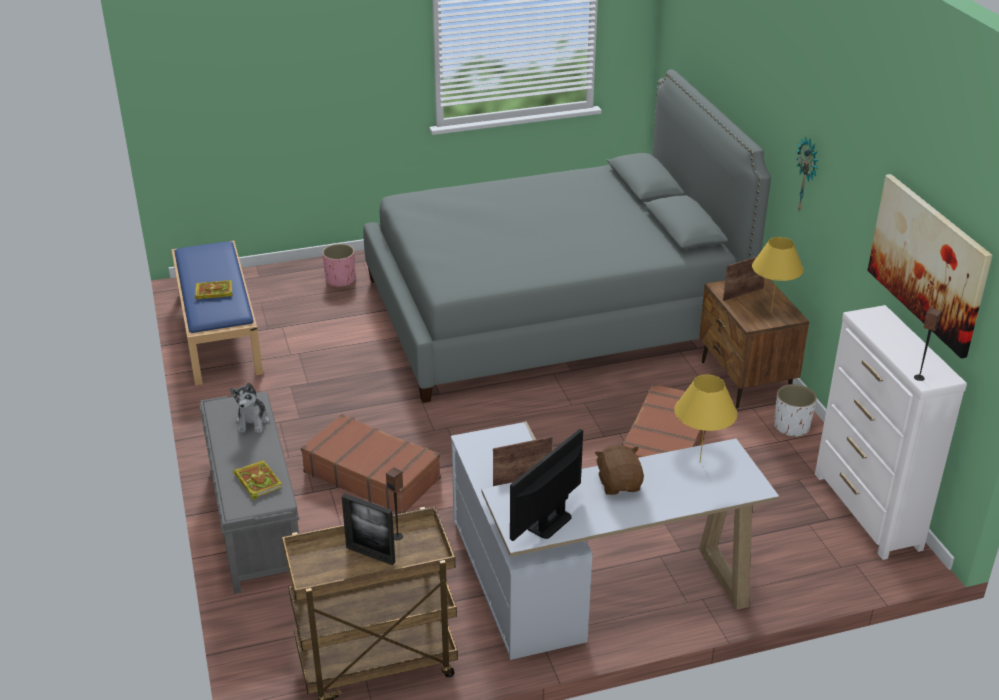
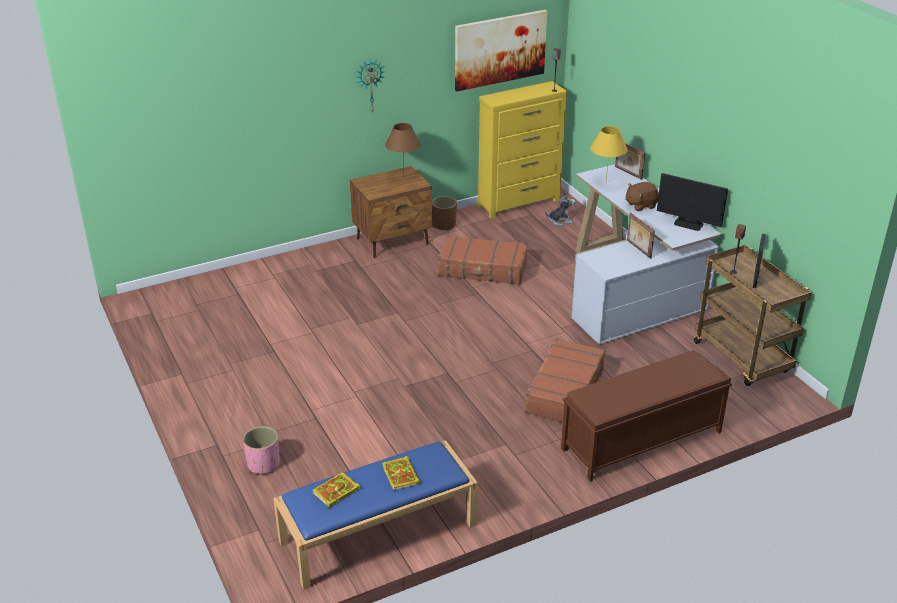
camera: 100 degrees left, 0 degrees up
grey bench [200,392,299,594] -> brown bench [561,350,732,482]
plush toy [230,383,269,433] -> plush toy moved to [545,192,575,226]
book [233,460,282,499] -> book moved to [312,472,361,508]
grey bed [363,69,771,403] -> none
picture frame [723,257,765,301] -> picture frame moved to [615,144,645,180]
yellow table lamp [752,237,804,313] -> brown table lamp [385,123,421,172]
white planter [774,384,817,438] -> brown planter [432,196,457,231]
white dresser [815,305,967,560] -> yellow dresser [478,81,567,218]

